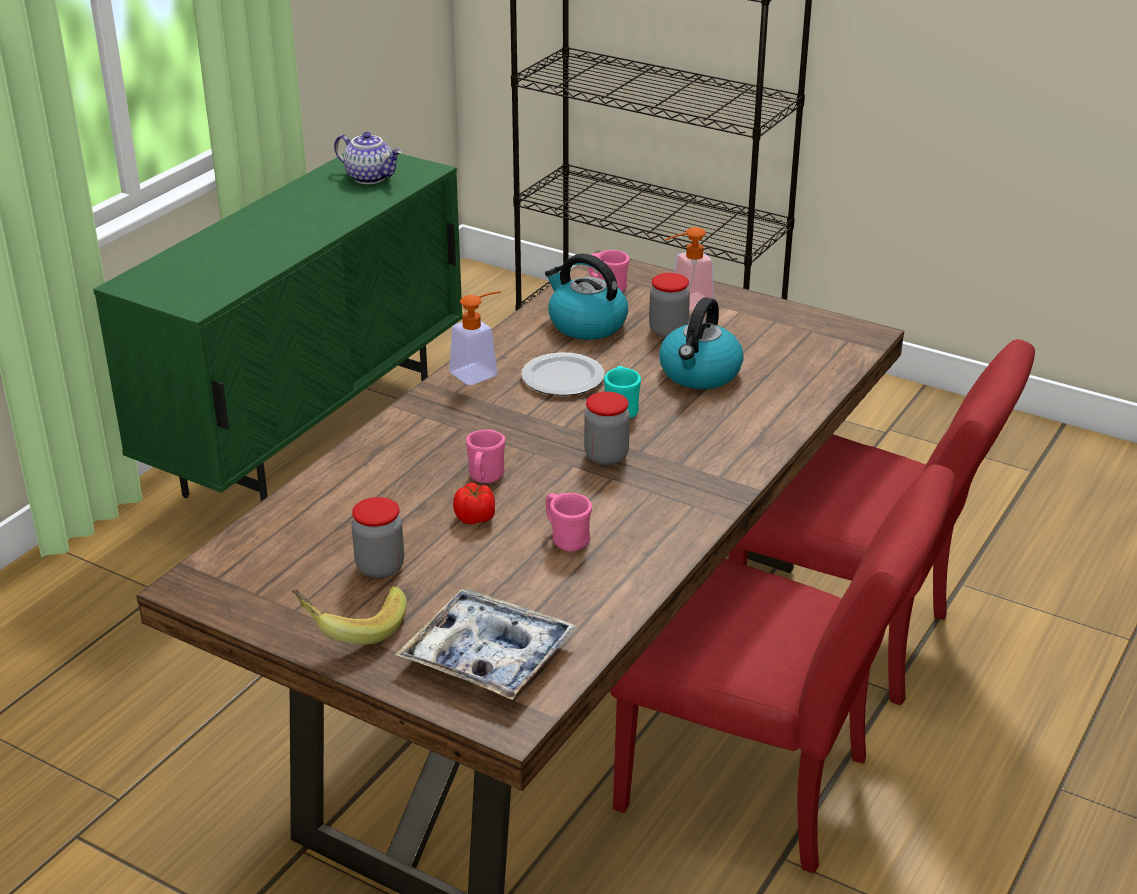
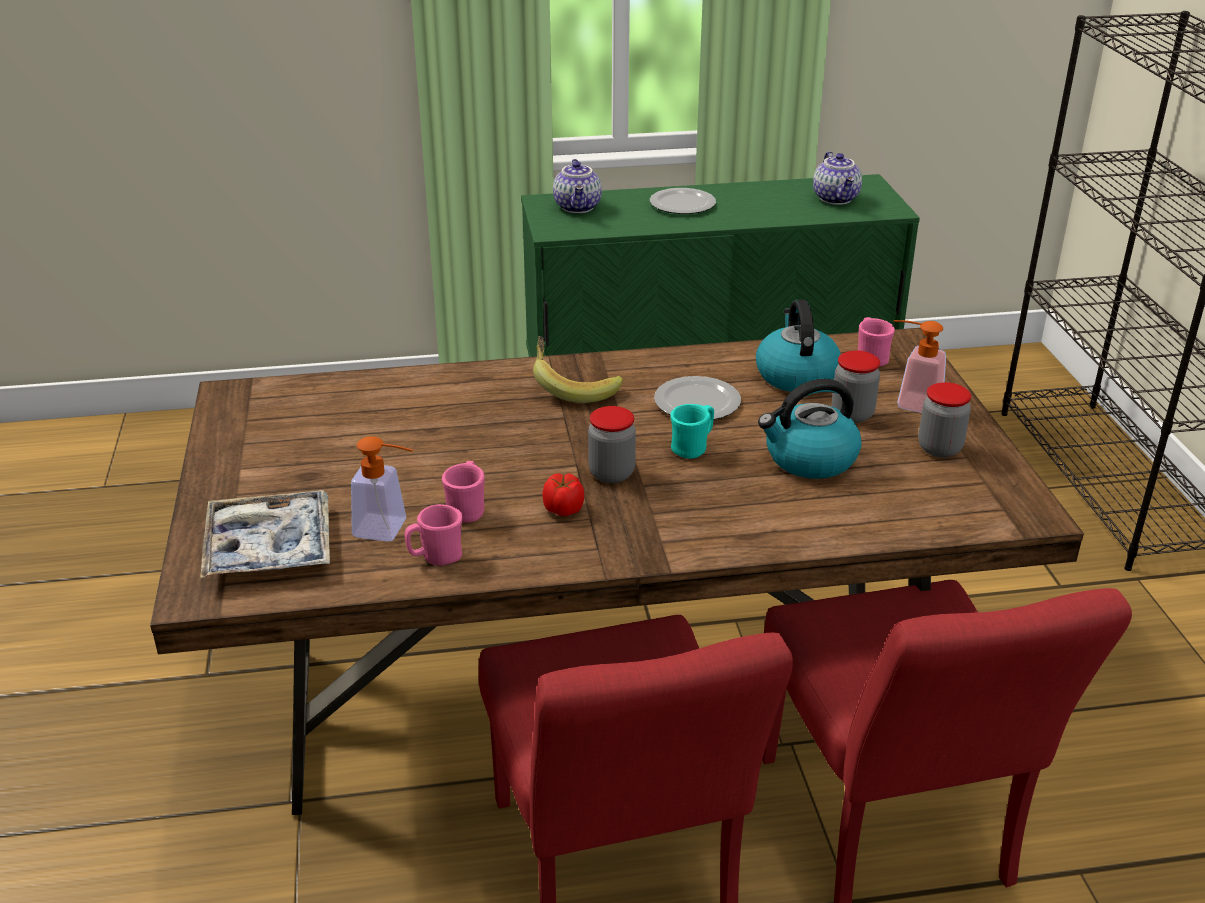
camera: 50 degrees right, 0 degrees up
banana [292,586,407,645] -> banana moved to [533,336,623,403]
jar [352,497,404,579] -> jar moved to [918,382,971,458]
soap dispenser [449,291,501,385] -> soap dispenser moved to [351,436,413,542]
tomato [453,483,495,524] -> tomato moved to [542,473,585,516]
pink mug [466,429,505,483] -> pink mug moved to [404,504,462,565]
none -> teapot [553,159,602,213]
none -> plate [650,188,716,214]

